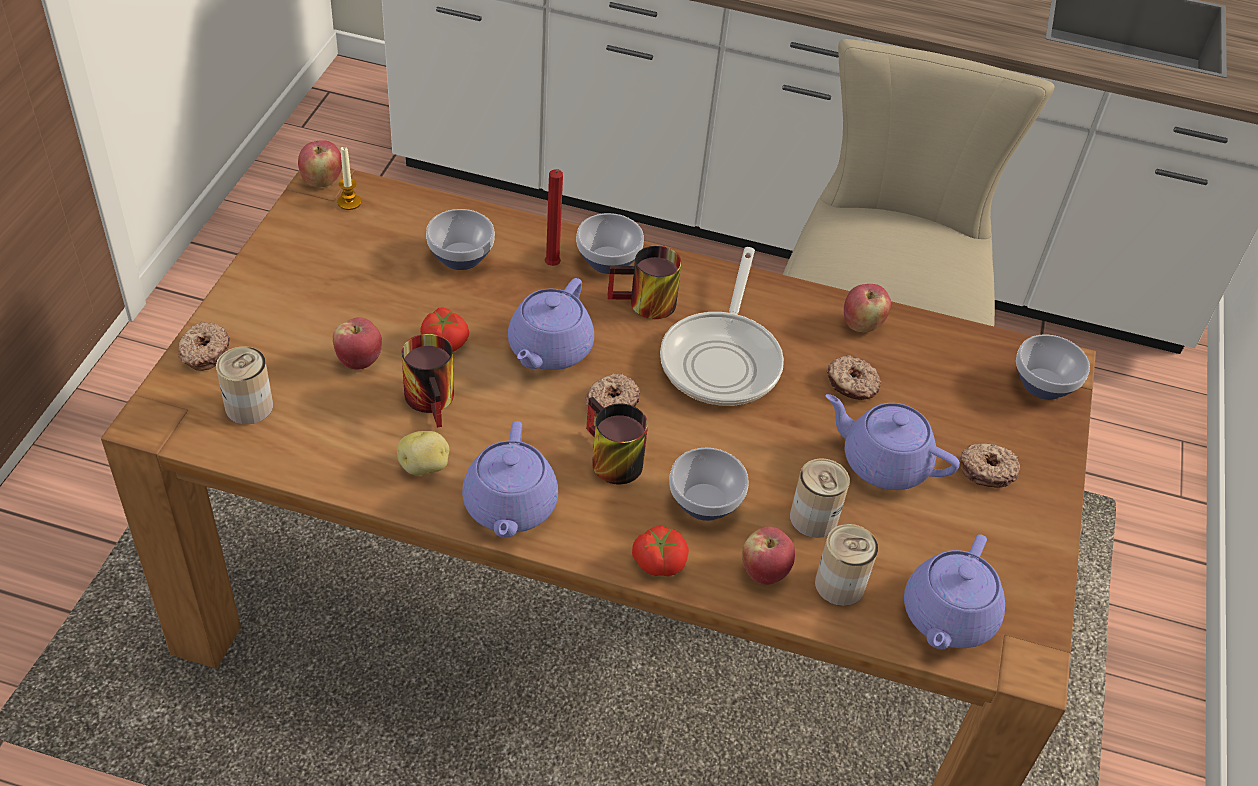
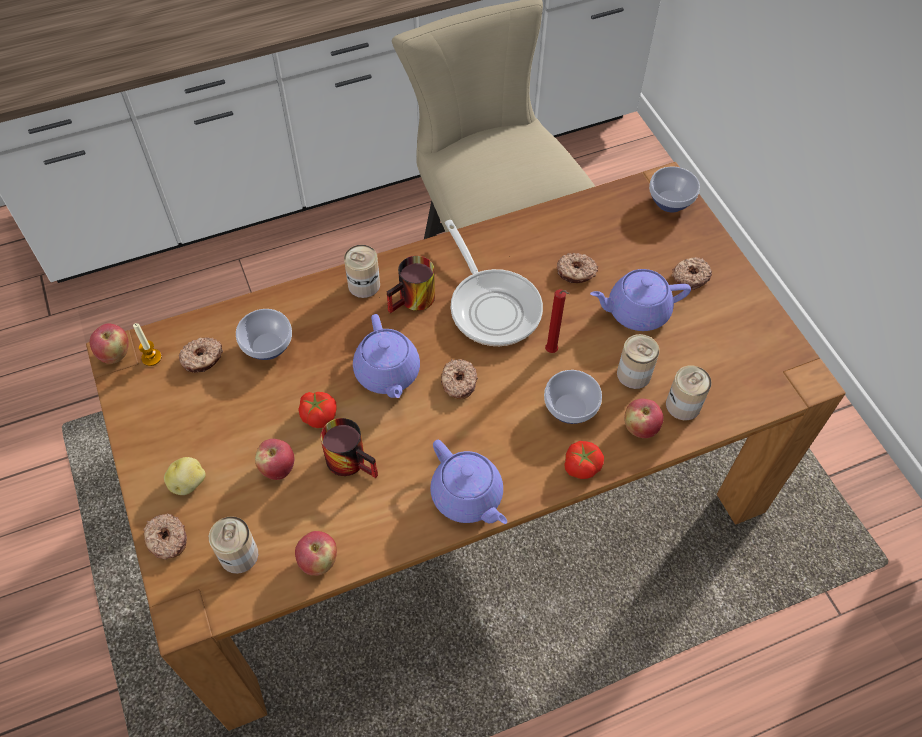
camera: 35 degrees left, 10 degrees up
potato [397,431,449,475] -> potato moved to [164,457,206,495]
red candle [545,169,563,266] -> red candle moved to [545,289,570,353]
bowl [576,213,644,274] -> can [344,245,380,298]
mug [586,397,648,484] -> none
apple [844,284,891,333] -> apple moved to [295,531,337,576]
purple teapot [904,534,1005,650] -> none
none -> donut [179,337,223,373]

